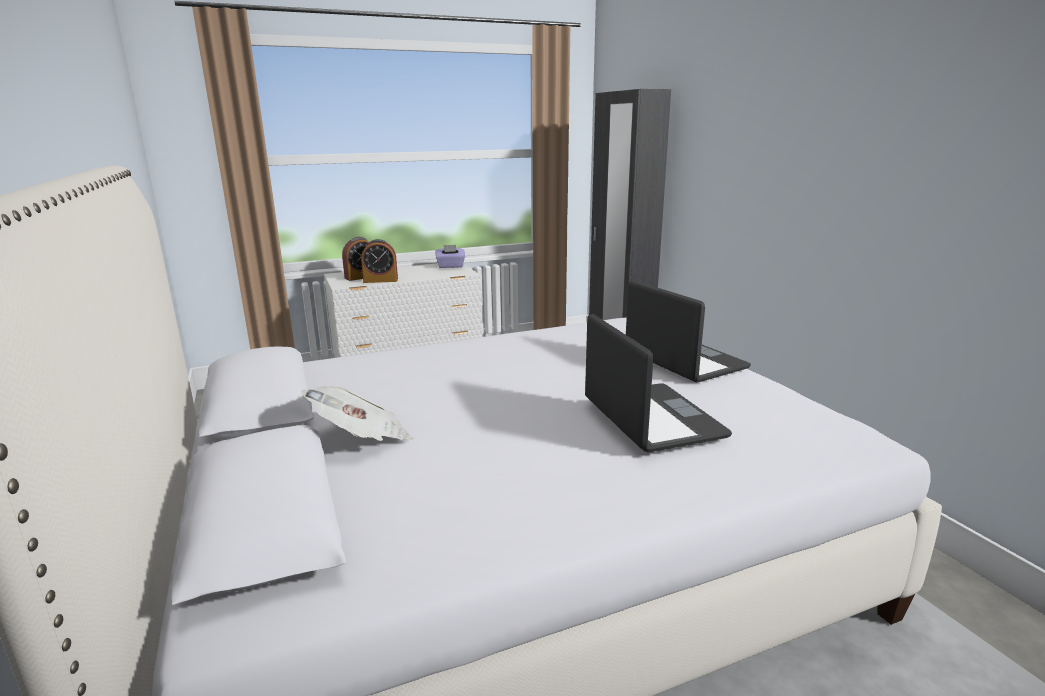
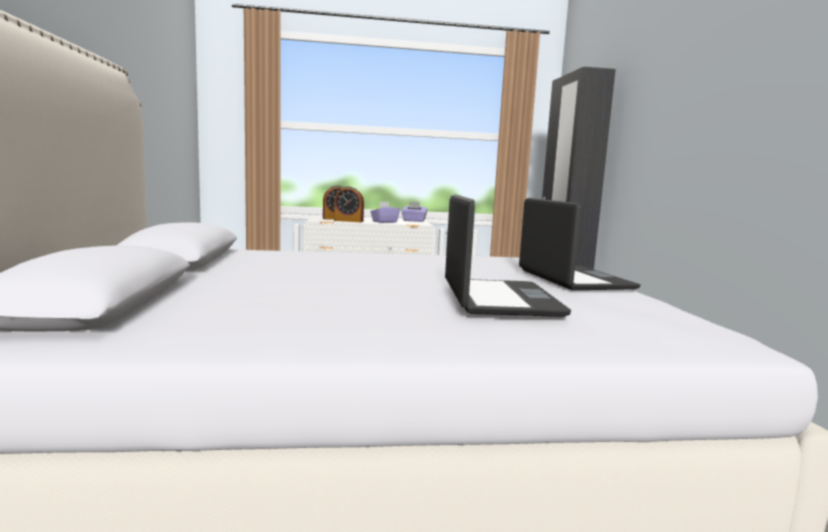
camera: 15 degrees right, 10 degrees down
newspaper [301,387,414,441] -> none
none -> purple tissue box [371,202,400,223]

